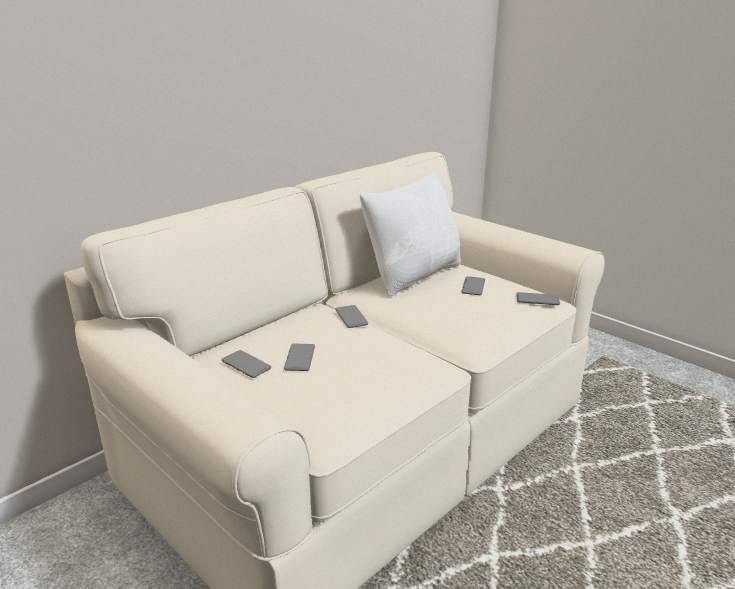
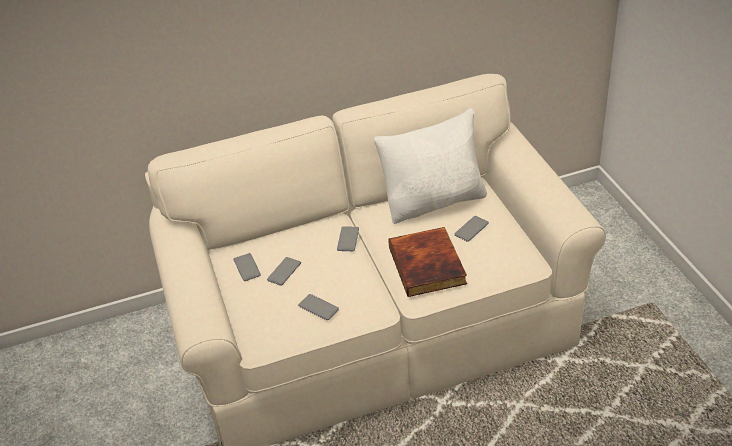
camera: 30 degrees right, 15 degrees up
phone [516,292,560,305] -> phone moved to [298,294,339,320]
none -> book [388,227,467,297]

